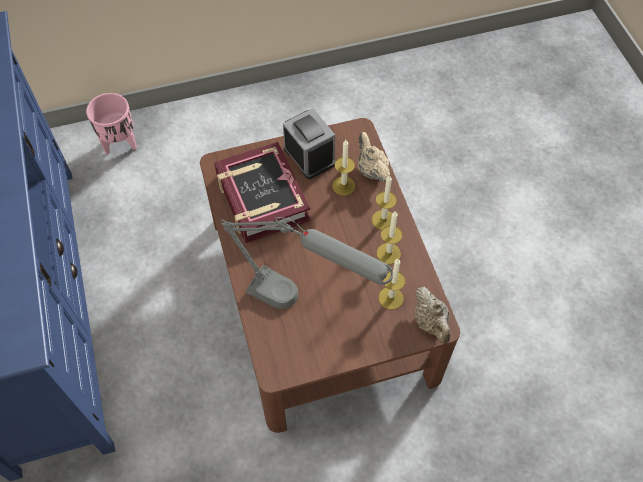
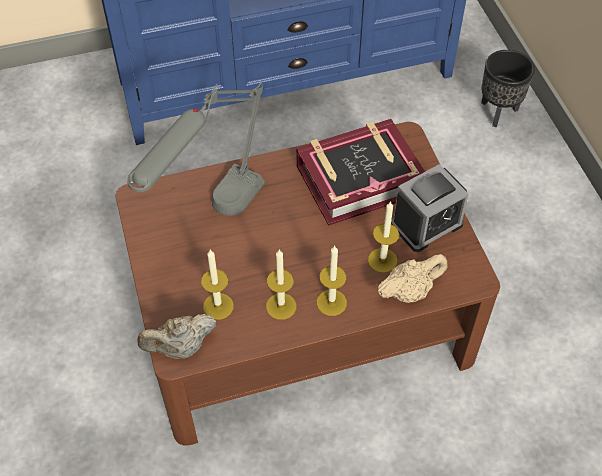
camera: 90 degrees right, 5 degrees down
pink planter [86,93,137,155] -> black planter [481,50,535,127]

